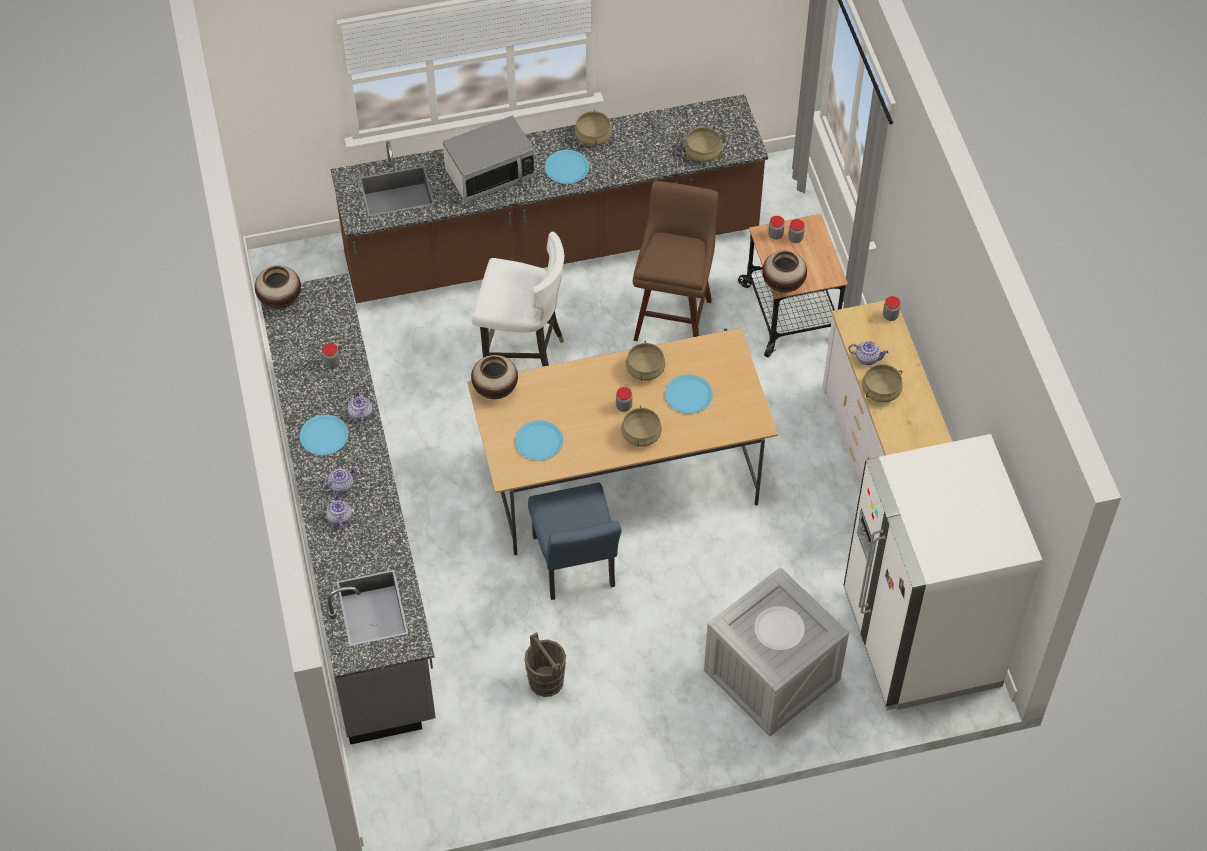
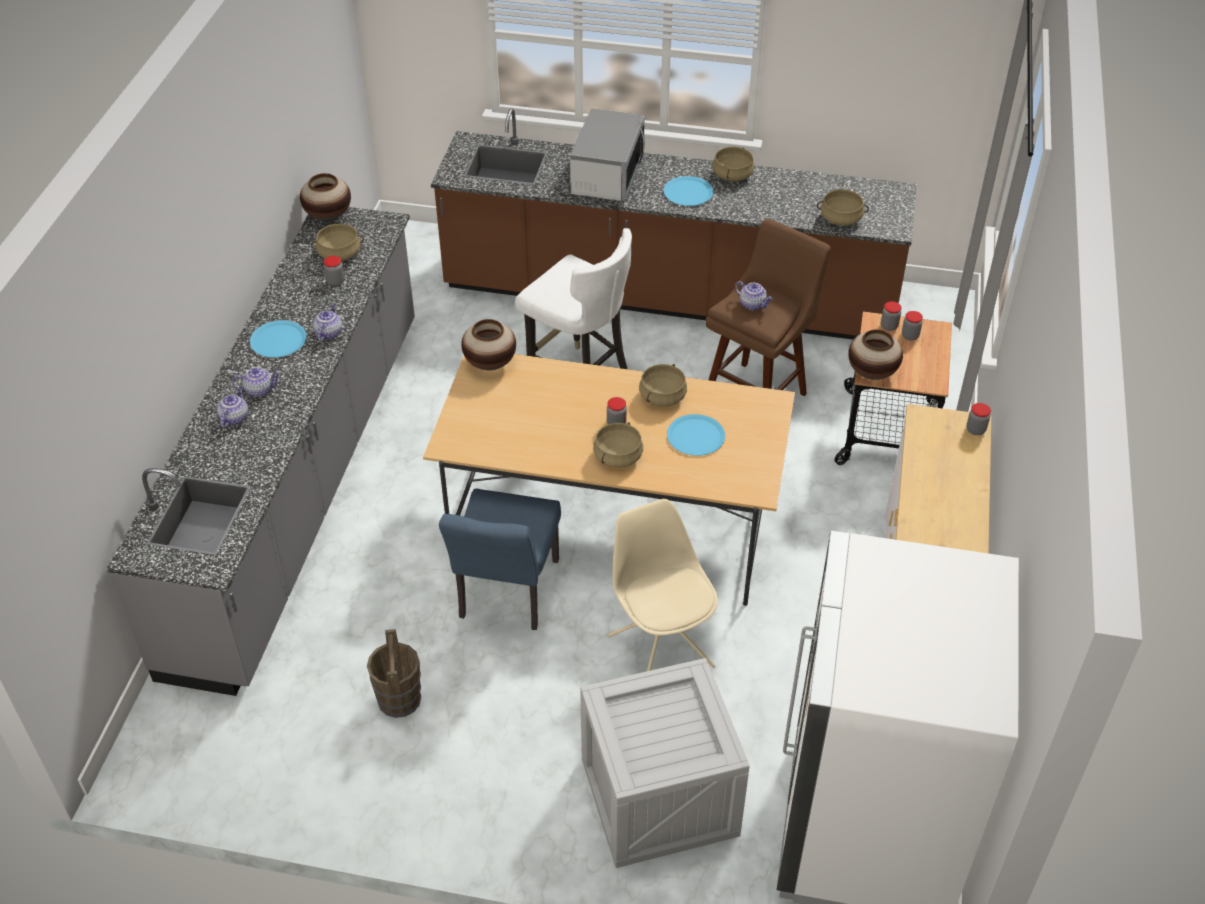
camera: 25 degrees right, 10 degrees down
microwave [443,115,535,203] -> microwave turned 75 degrees counterclockwise [570,108,645,202]
blue plate [515,420,563,461] -> none
white plate [754,606,805,650] -> none
teapot [848,341,888,365] -> teapot moved to [735,281,773,310]
beige cooking pot [862,364,903,403] -> beige cooking pot moved to [311,224,364,261]
none -> beige chair [608,499,718,671]

